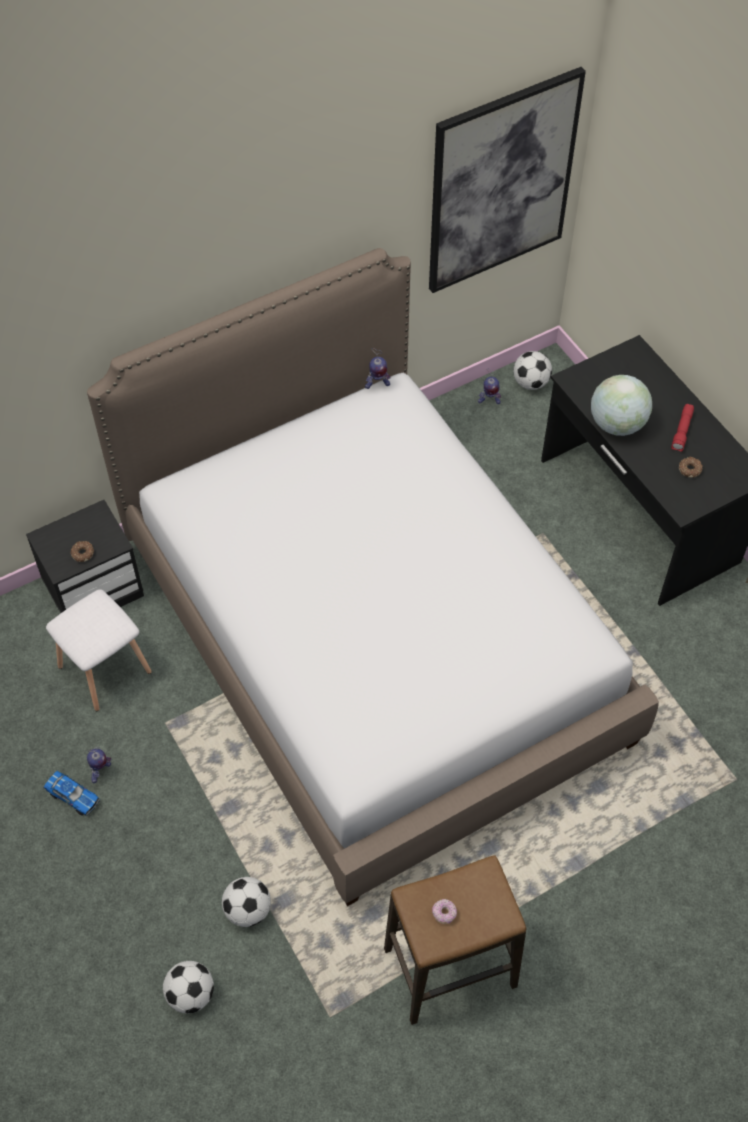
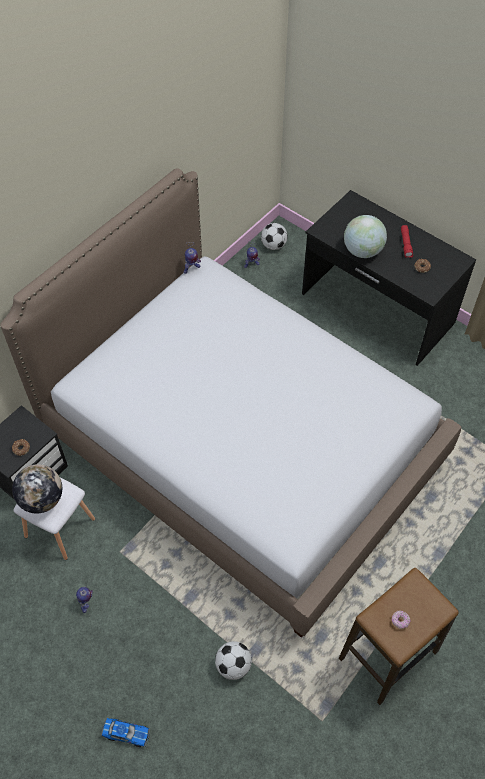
camera: 20 degrees left, 0 degrees up
toy car [43,771,100,816] -> toy car moved to [101,718,150,747]
football [163,961,214,1014] -> none
picture [429,67,586,293] -> none
none -> globe [12,464,62,514]

